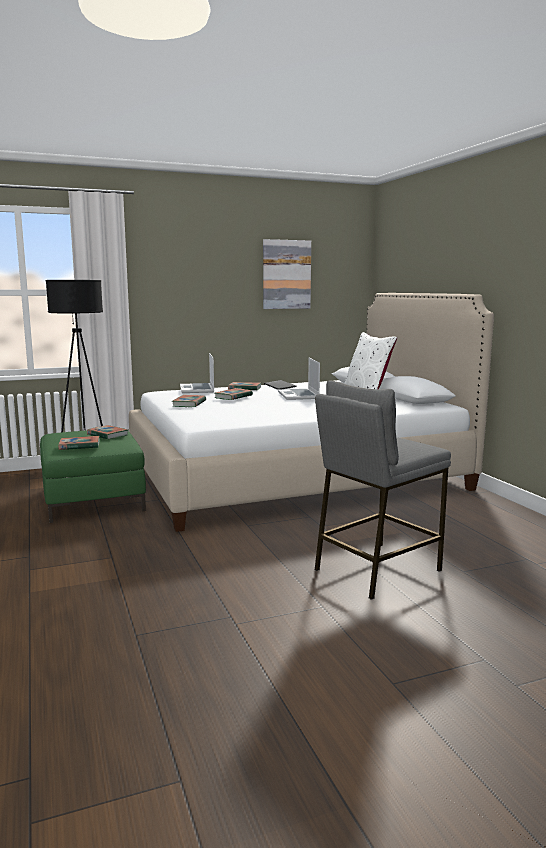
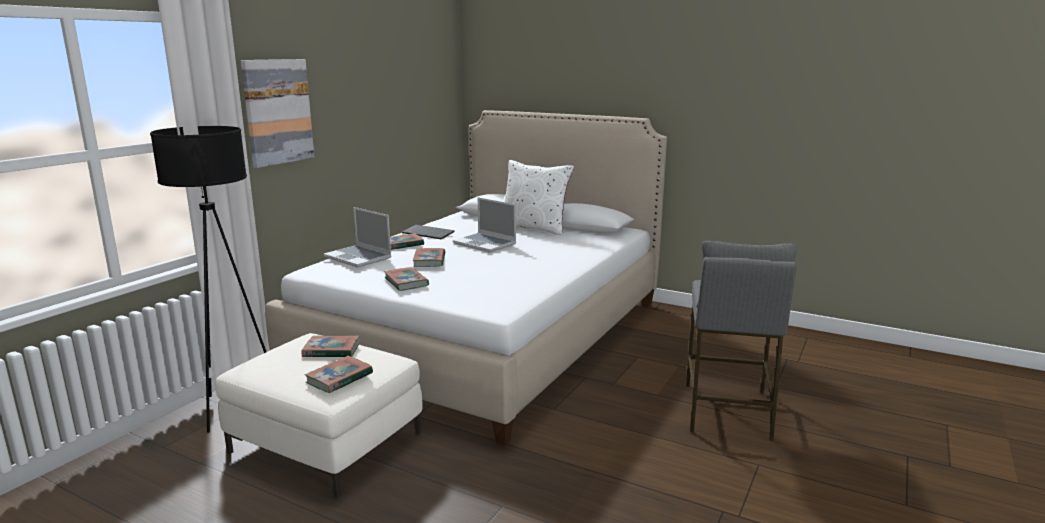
camera: 40 degrees left, 5 degrees up
green ottoman [40,428,146,523] -> white ottoman [215,333,423,498]
picture [263,239,311,309] -> picture moved to [241,59,315,168]

